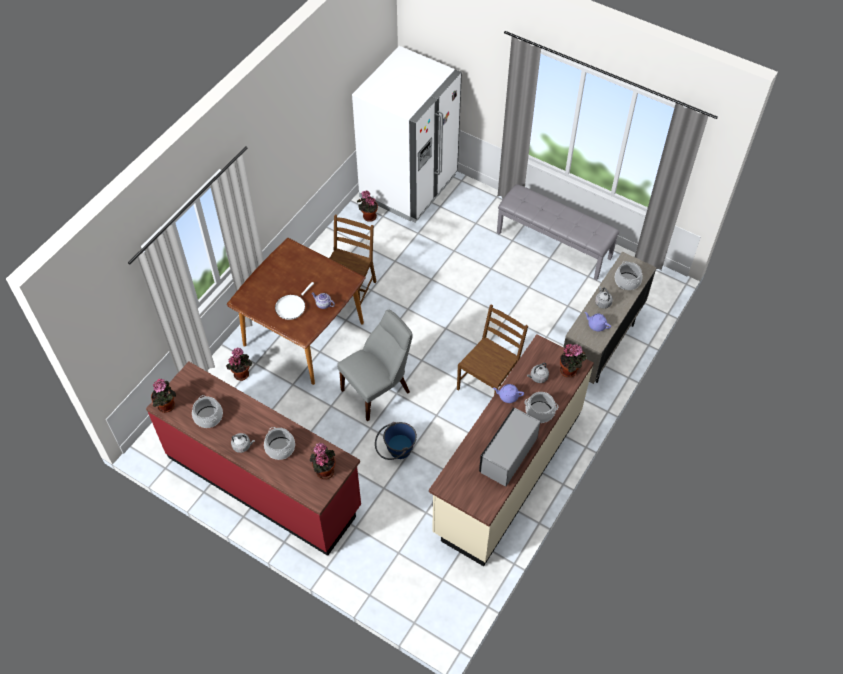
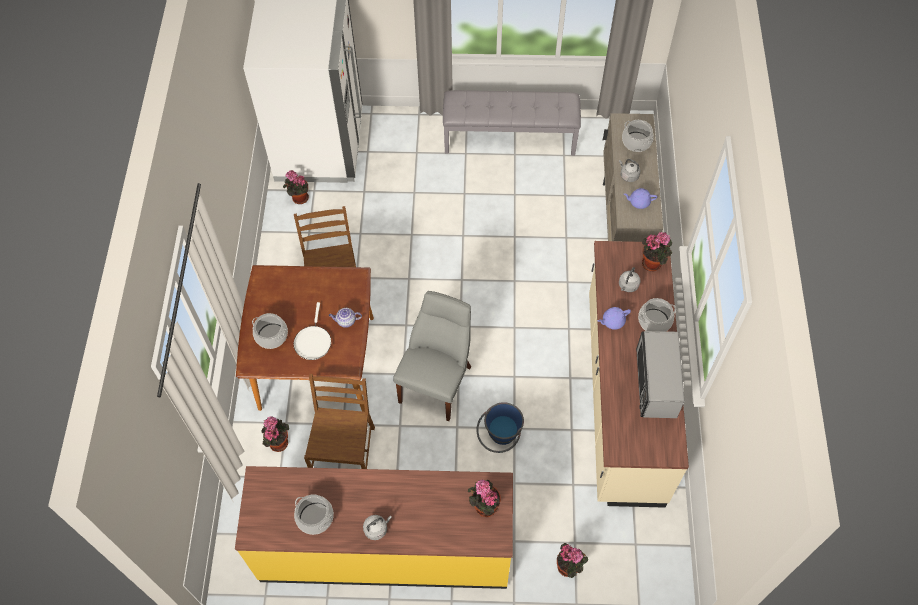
camera: 30 degrees left, 5 degrees up
red counter [146,362,361,556] -> yellow counter [235,466,513,589]
potted plant [151,379,176,413] -> potted plant moved to [557,543,588,578]
cooking pot [264,427,295,460] -> cooking pot moved to [252,313,288,349]
brown chair [457,305,528,395] -> brown chair moved to [304,374,375,469]

